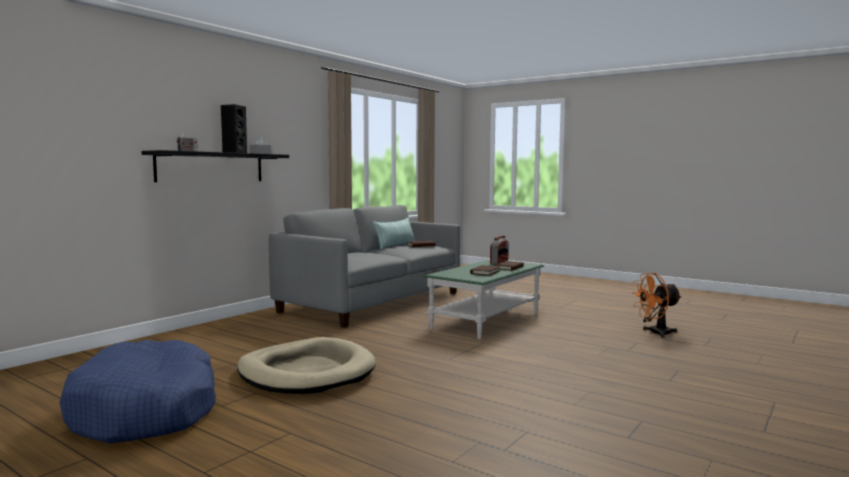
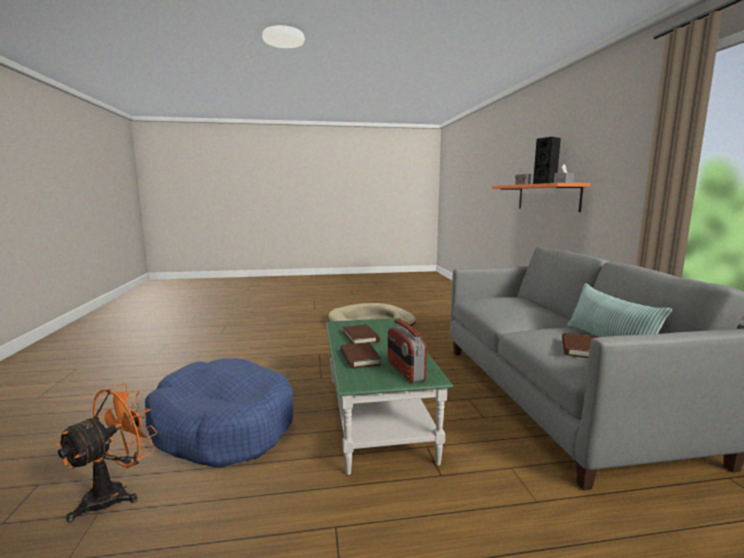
camera: 135 degrees right, 5 degrees up
blue dog bed [59,340,216,443] -> blue dog bed moved to [145,358,293,468]
black shelf [142,150,289,182] -> orange shelf [492,183,591,212]

